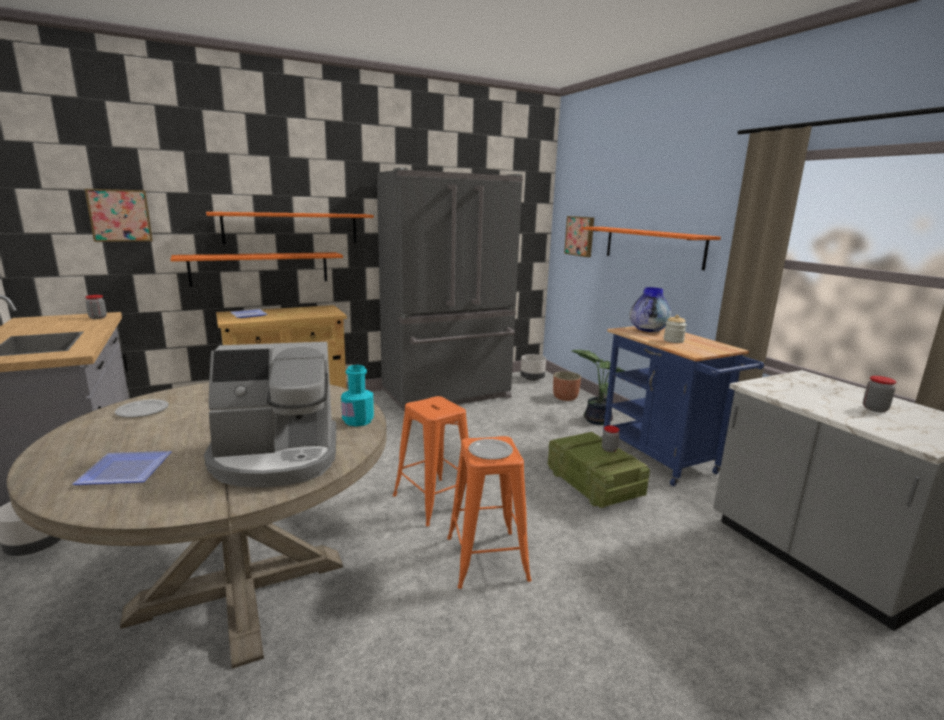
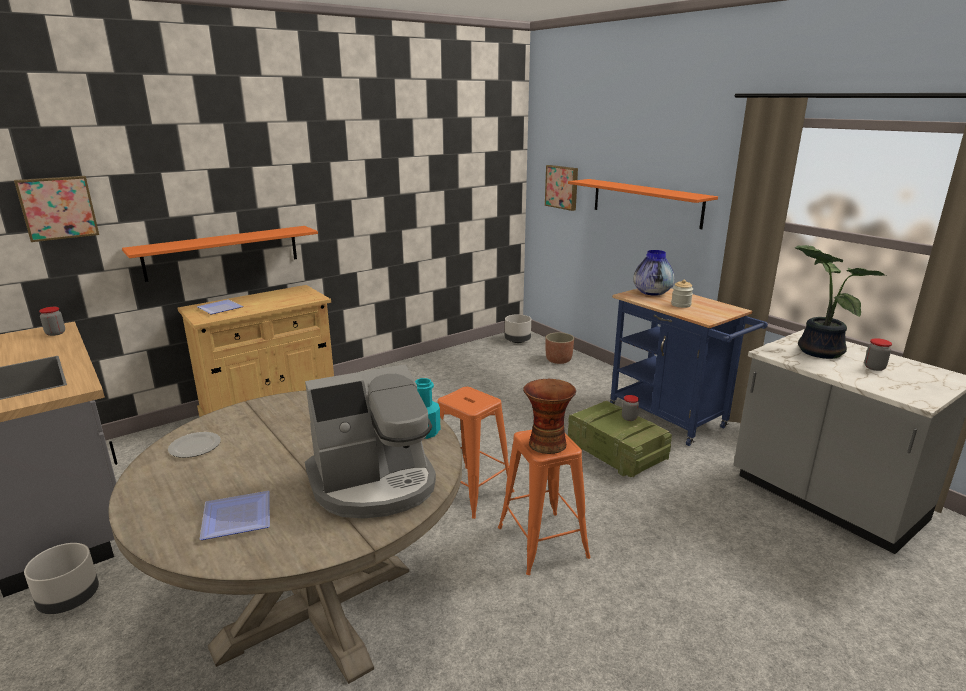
camera: 10 degrees left, 5 degrees up
orange shelf [206,212,374,244] -> none
grey fridge [377,168,523,412] -> none
plate [468,439,513,460] -> vase [523,379,576,454]
potted plant [572,350,625,425] -> potted plant moved to [795,245,886,359]

